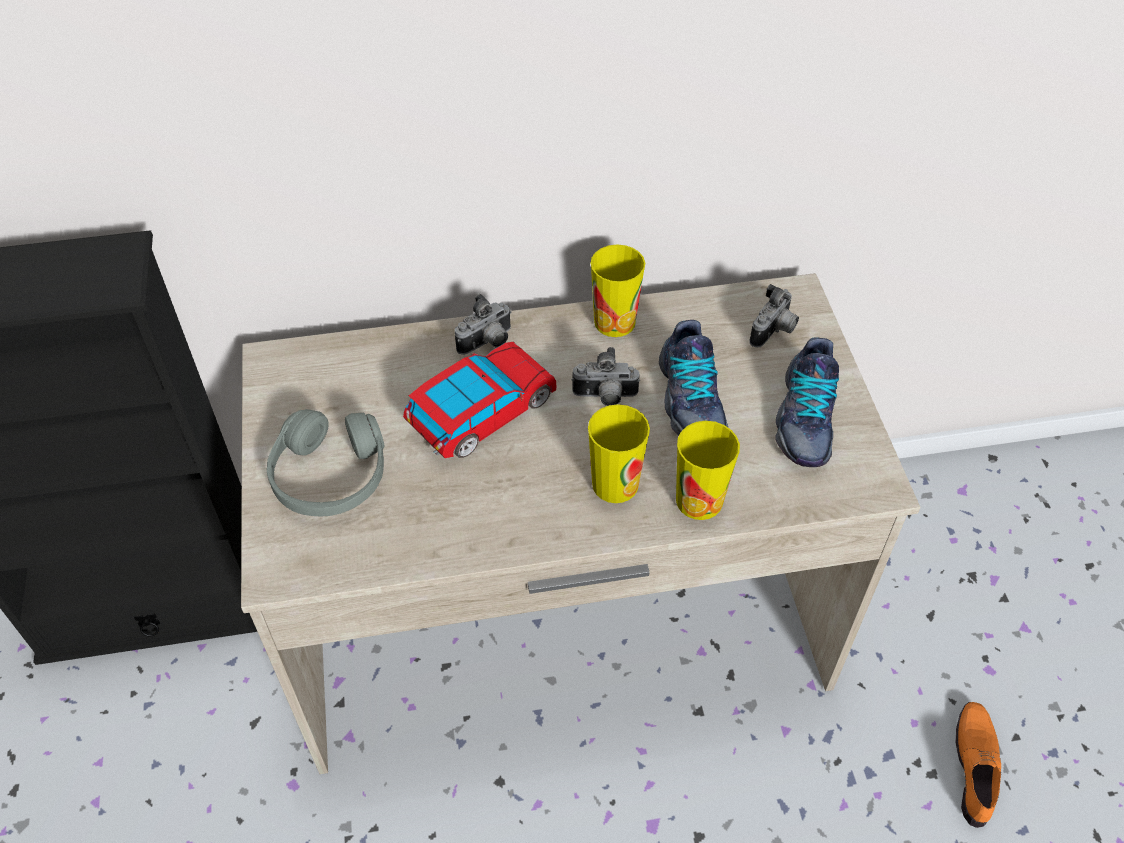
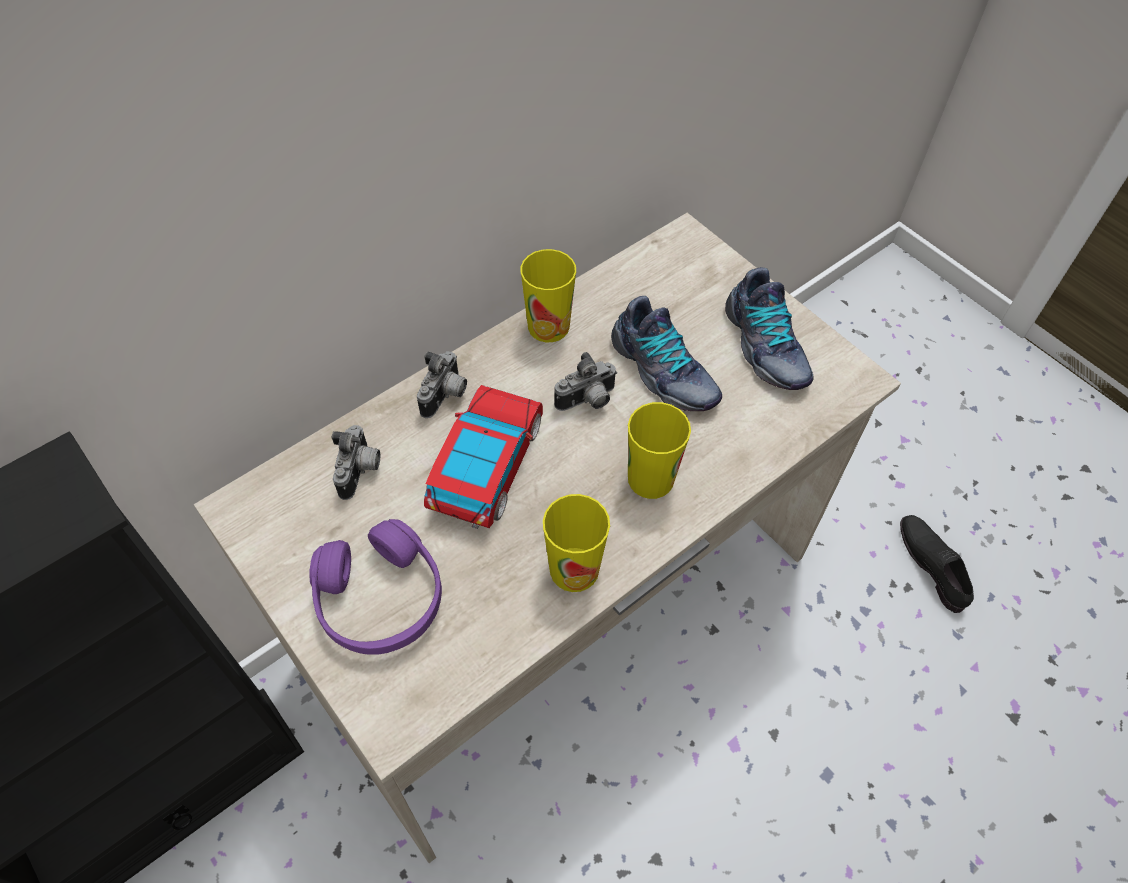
camera: 30 degrees left, 5 degrees up
grey headphones [267,409,384,516] -> purple headphones [309,519,442,655]
cup [676,421,740,520] -> cup moved to [543,494,610,592]
camera [749,284,799,347] -> camera moved to [332,425,380,500]
orange shoe [956,702,1001,828] -> black shoe [900,515,974,613]

